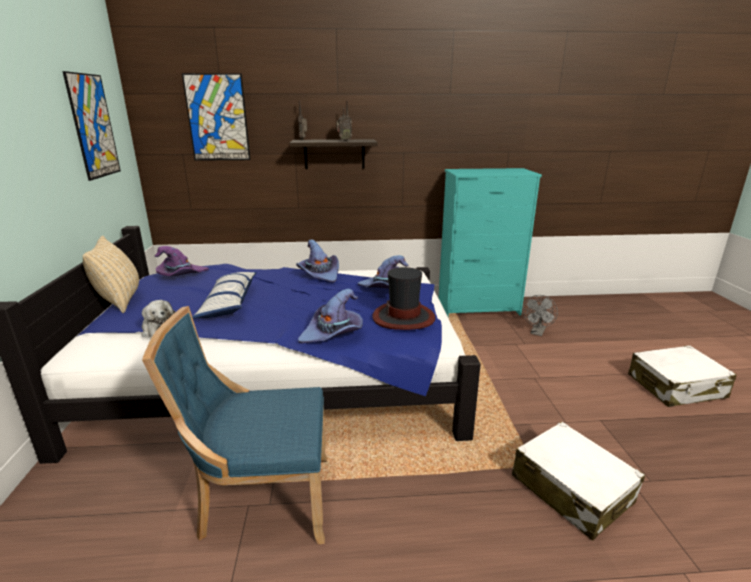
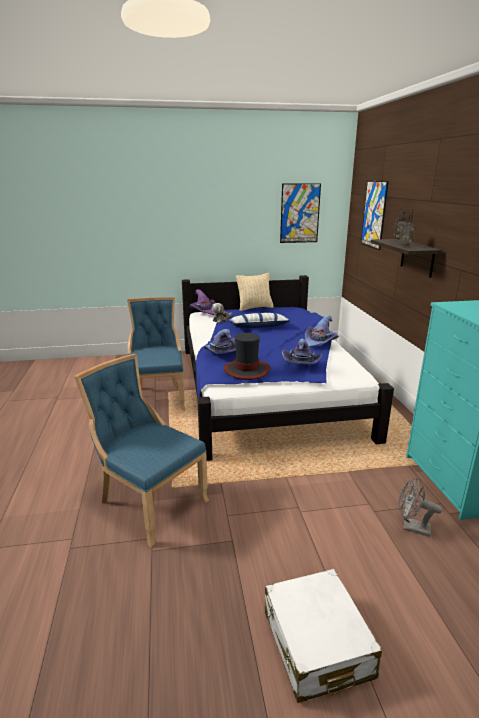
camera: 85 degrees right, 0 degrees up
purple hat [155,246,209,276] -> purple hat moved to [189,289,215,315]
white suitcase [512,422,645,541] -> blue chair [74,354,209,547]

